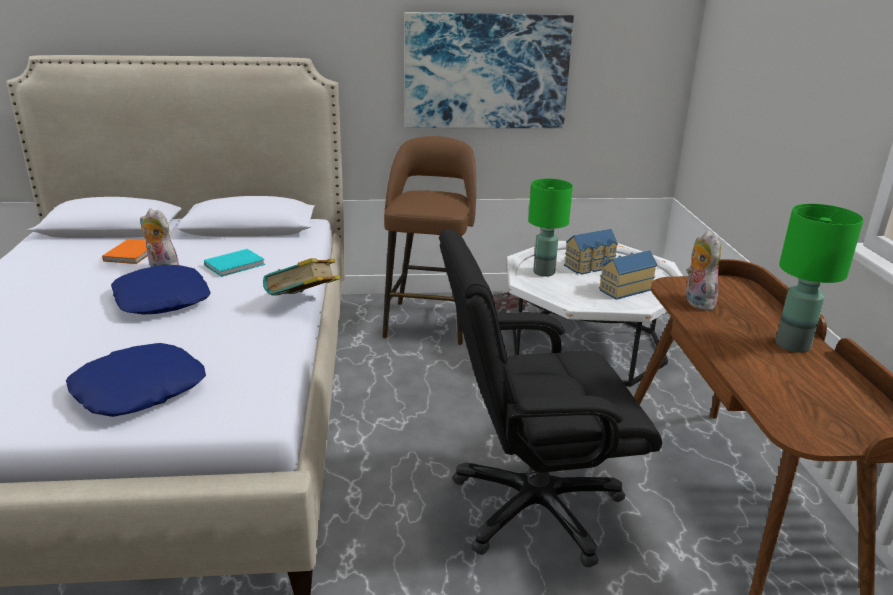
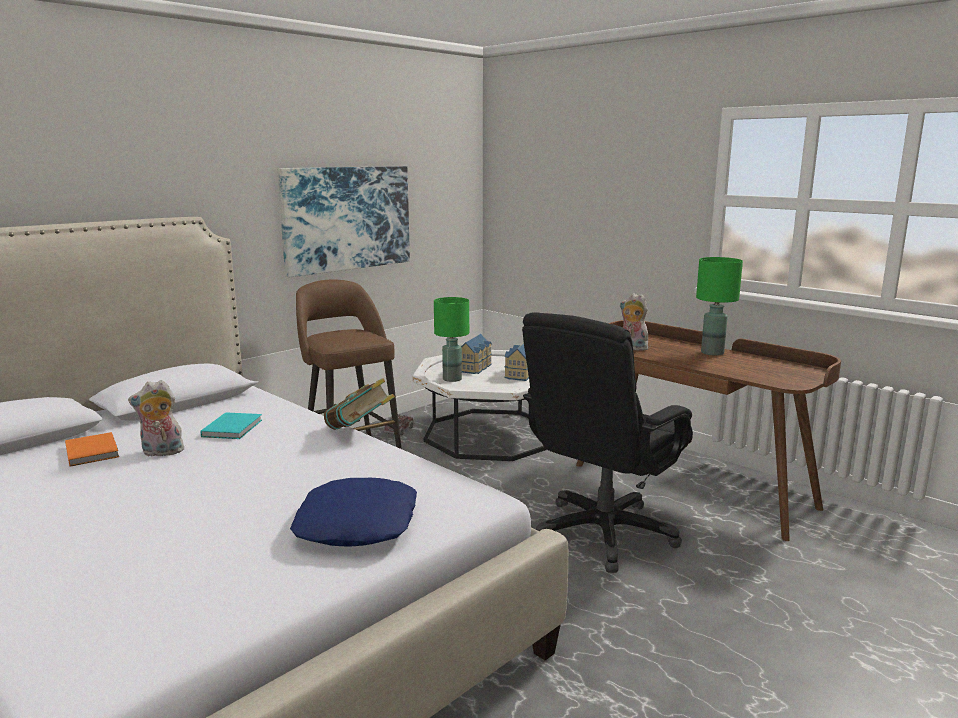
camera: 40 degrees left, 10 degrees down
blue pillow [111,265,211,314] -> none

